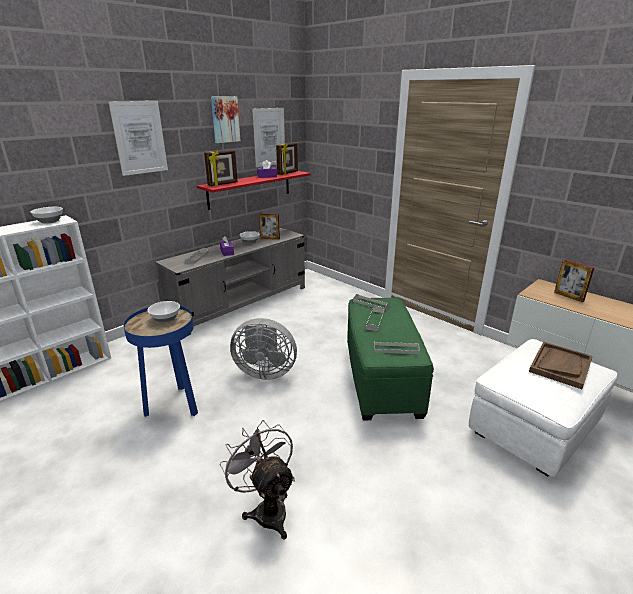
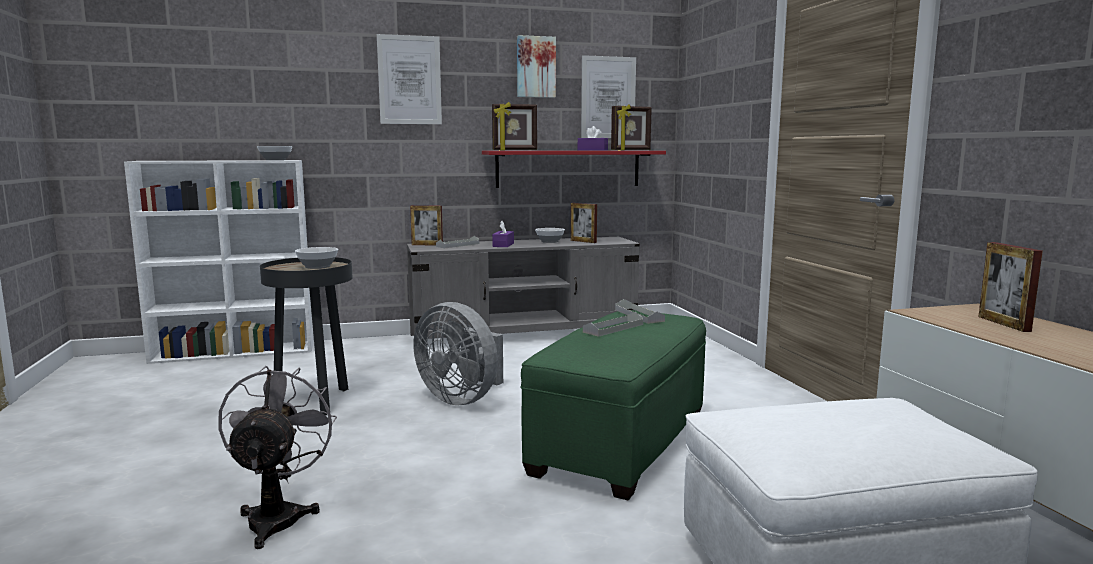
camera: 30 degrees right, 15 degrees down
blue side table [123,306,198,417] -> black side table [260,257,353,415]
grey tray [374,342,420,354] -> none
brown tray [529,341,593,389] -> none
none -> picture frame [410,205,443,246]

